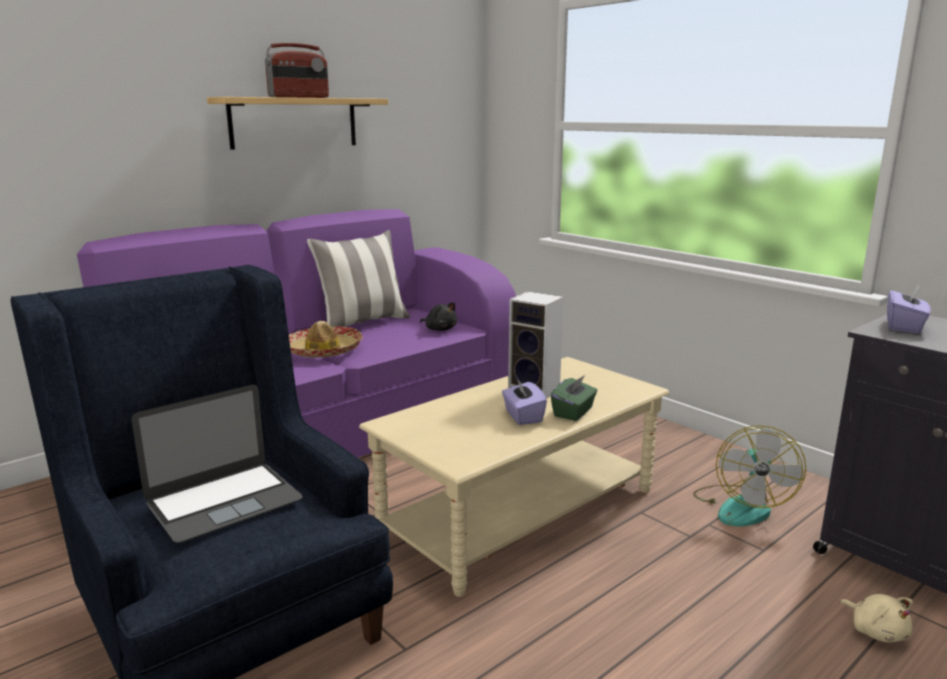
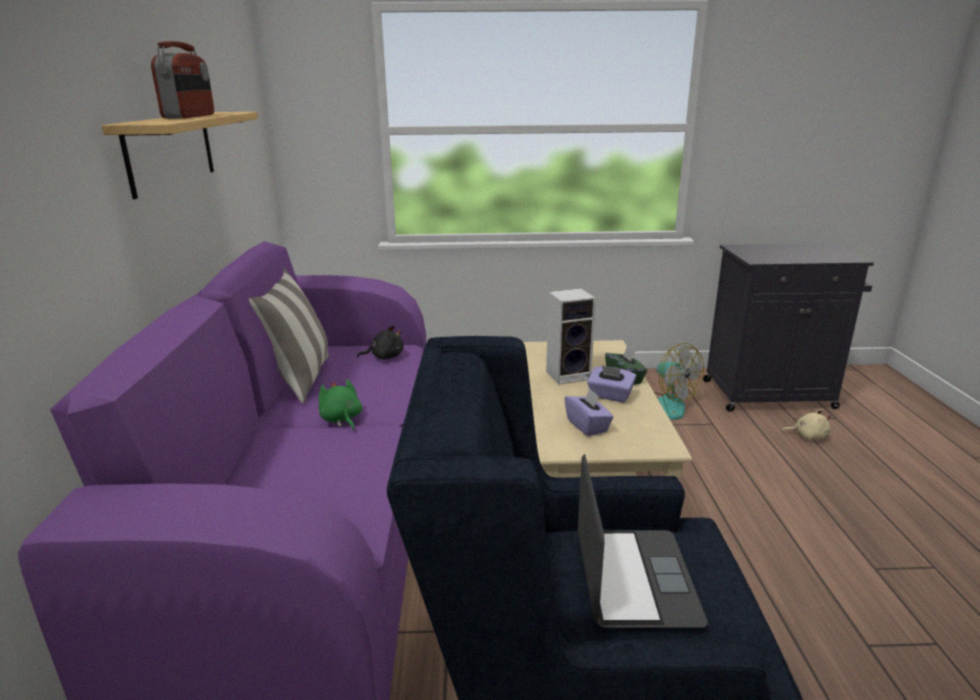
camera: 50 degrees left, 5 degrees up
hat [289,321,363,358] -> green plush toy [319,379,362,431]
purple tissue box [887,284,931,333] -> purple tissue box moved to [564,388,614,436]

